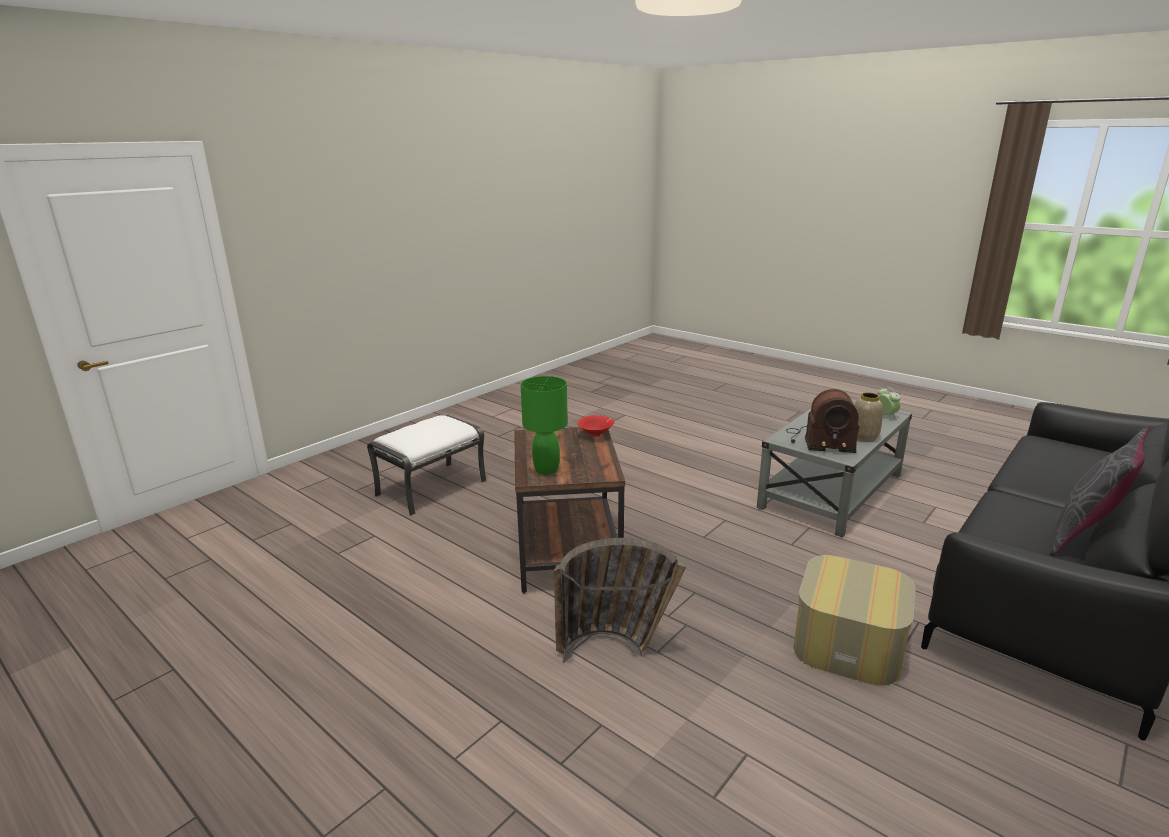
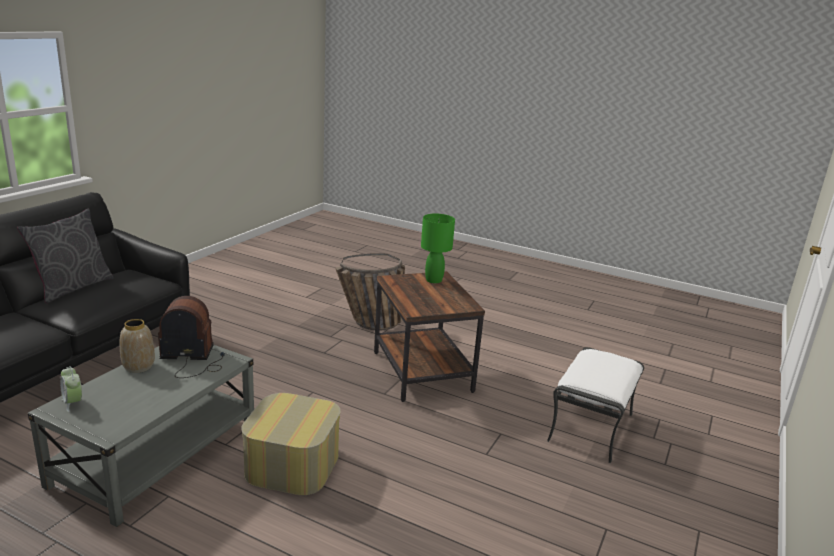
camera: 165 degrees right, 0 degrees up
red bowl [577,415,614,437] -> none
ottoman [793,555,915,686] -> ottoman moved to [241,393,341,495]

